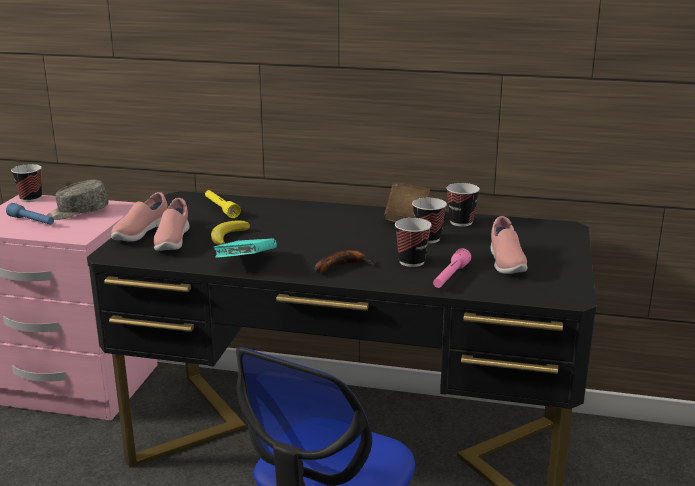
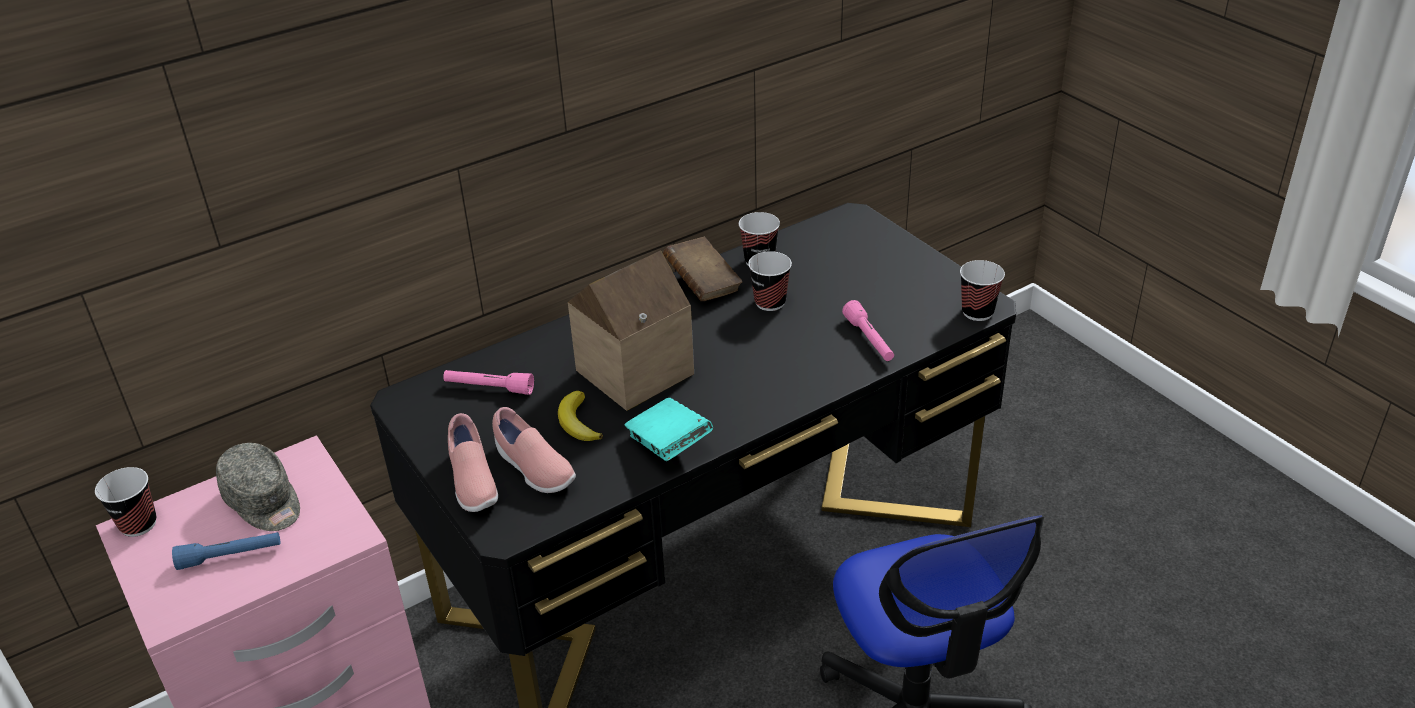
camera: 45 degrees left, 15 degrees up
grey cap [46,180,109,220] -> grey cap turned 60 degrees counterclockwise [216,443,300,531]
yellow flashlight [205,190,241,218] -> pink flashlight [443,370,534,395]
banana [315,250,375,273] -> none
cup [395,218,432,267] -> cup moved to [960,260,1005,321]
pink shoe [491,216,527,274] -> none
none -> toy house [568,250,694,411]

